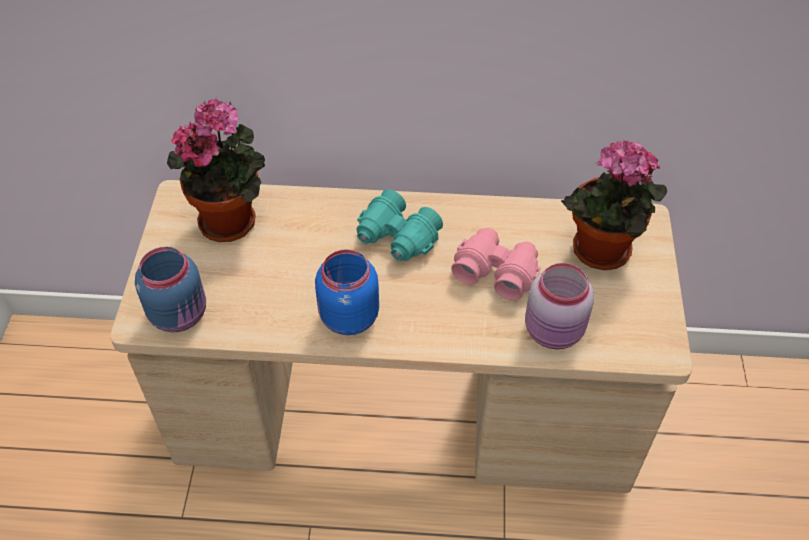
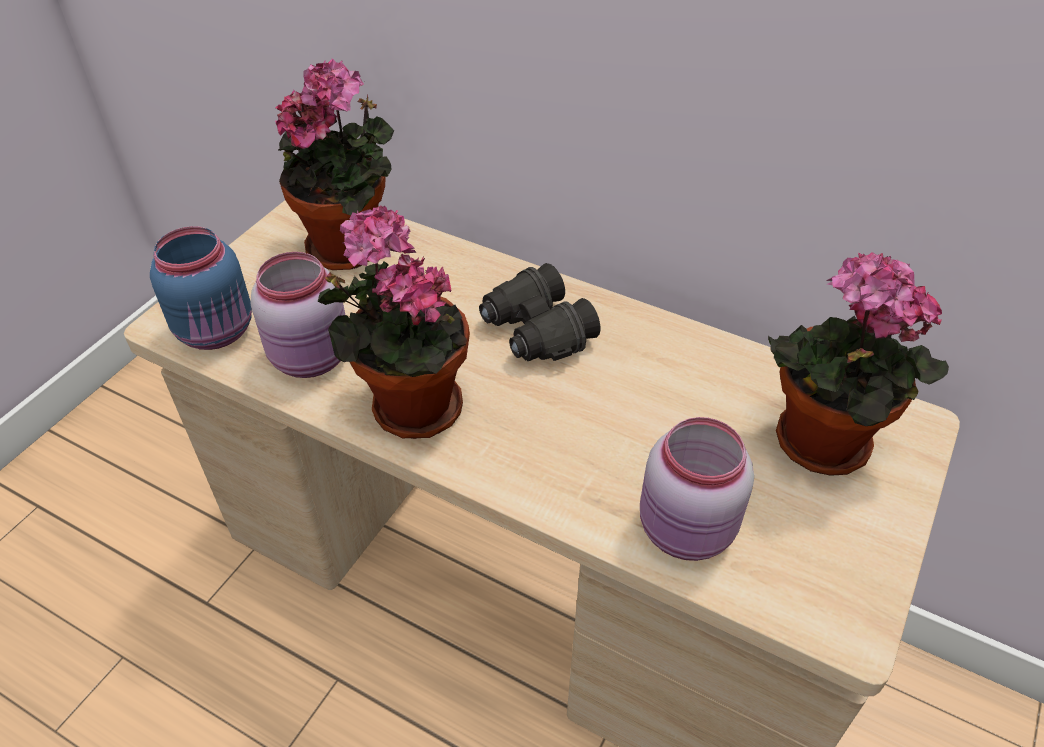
camera: 25 degrees right, 5 degrees down
blue jar [315,249,379,335] -> potted plant [318,206,470,439]
turquoise binoculars [356,189,443,261] -> black binoculars [479,263,600,361]
pink binoculars [451,228,541,300] -> none
none -> pink jar [250,252,345,378]

